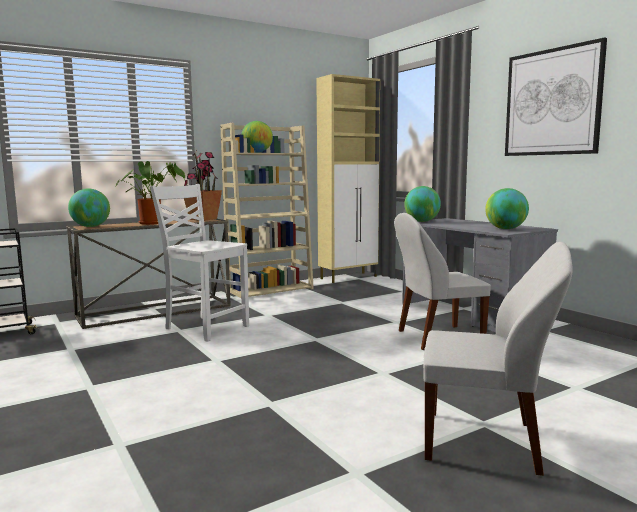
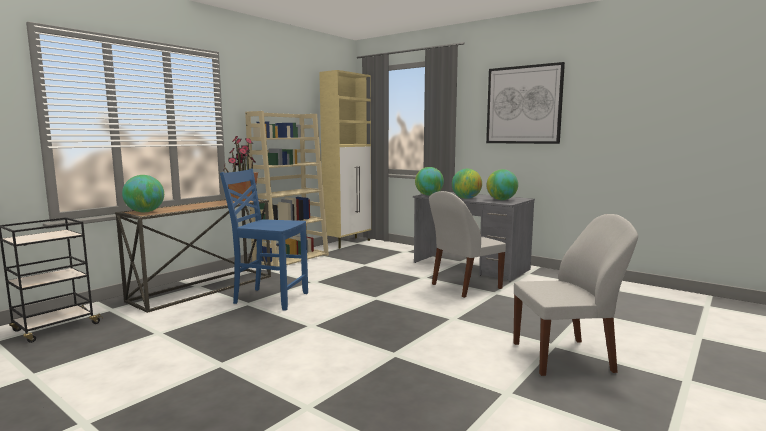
camera: 20 degrees left, 0 degrees up
potted plant [115,161,185,225] -> none
white chair [150,184,249,342] -> blue chair [220,169,308,311]
globe [241,121,273,153] -> globe moved to [452,169,482,199]

